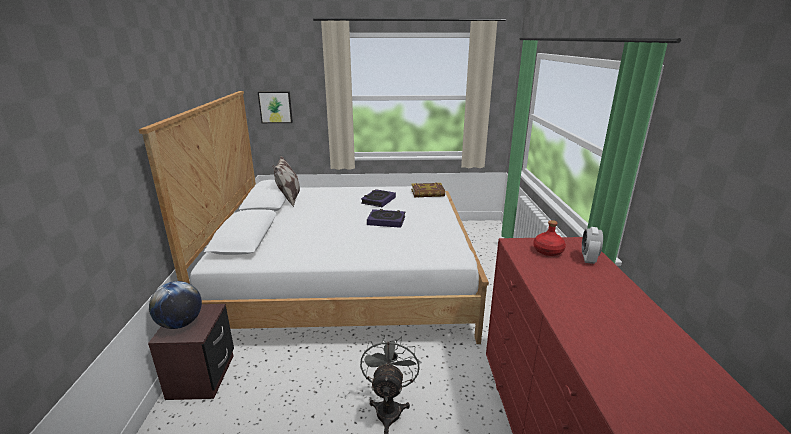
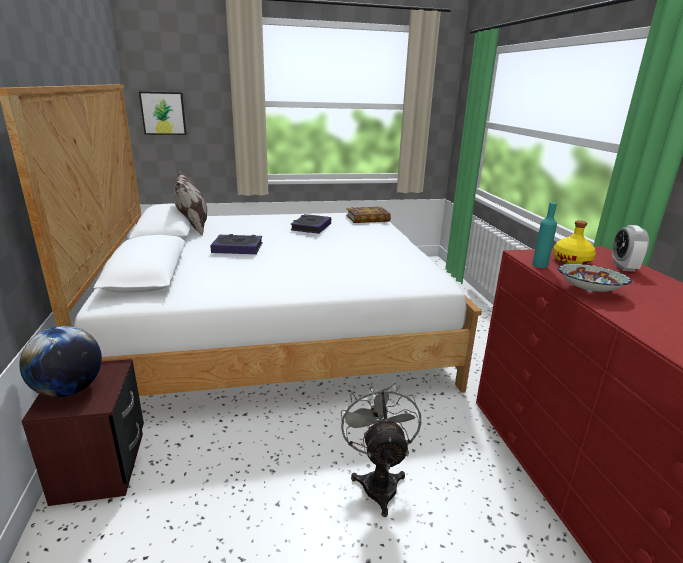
camera: 10 degrees left, 0 degrees up
book [367,209,405,228] -> book moved to [210,234,263,254]
red bottle [533,220,566,256] -> yellow bottle [553,220,596,265]
none -> turquoise bottle [532,202,557,268]
none -> bowl [558,264,632,292]

